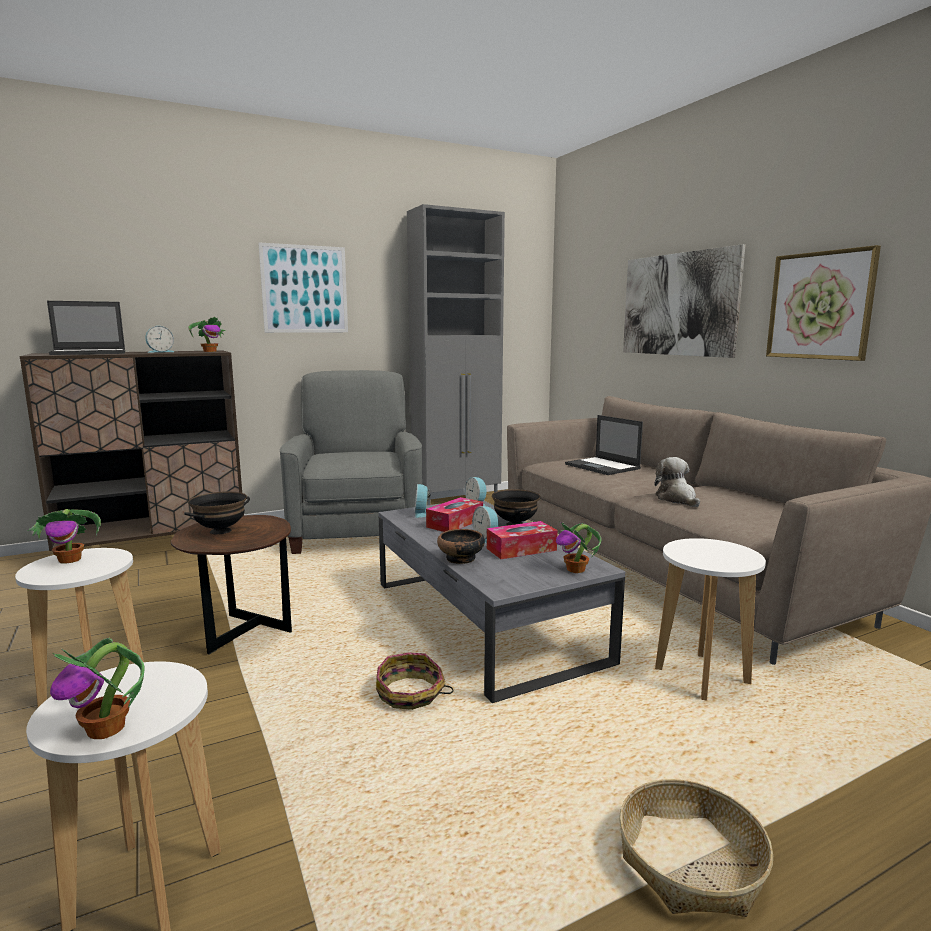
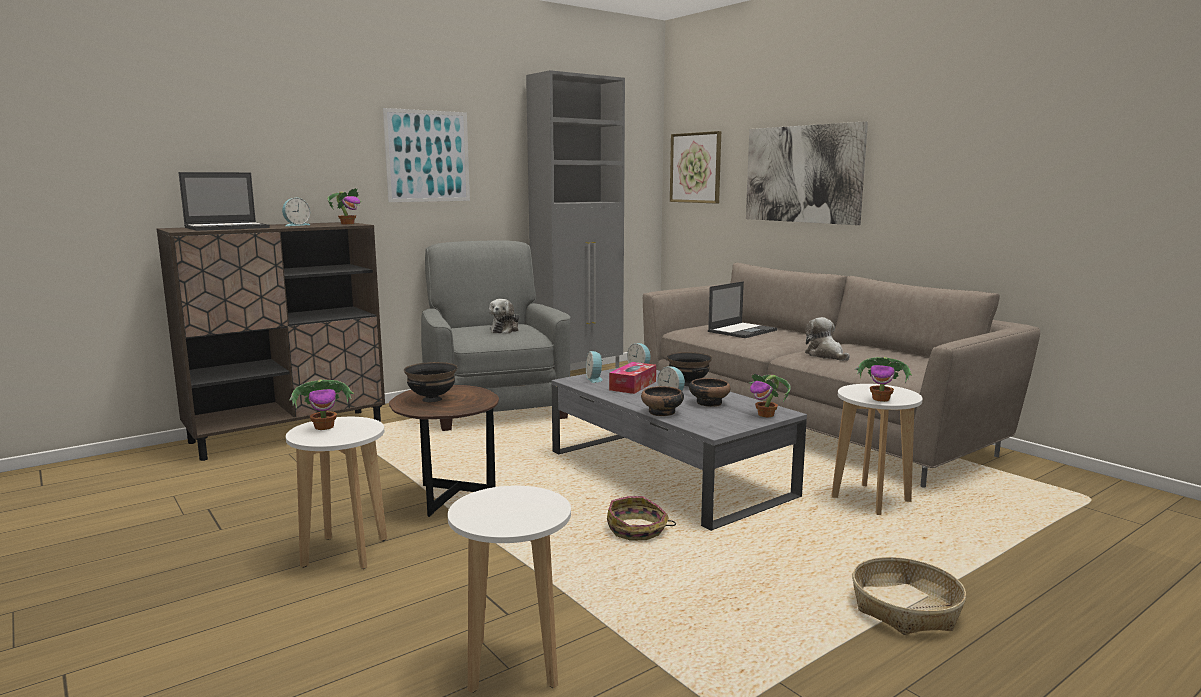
camera: 10 degrees left, 0 degrees up
potted plant [50,638,145,739] -> potted plant moved to [855,357,912,402]
tissue box [487,521,558,559] -> bowl [689,378,731,407]
laptop [565,415,643,475] -> laptop turned 90 degrees counterclockwise [708,281,777,338]
picture [766,245,881,361] -> picture moved to [670,131,721,203]
none -> plush toy [489,299,519,334]

